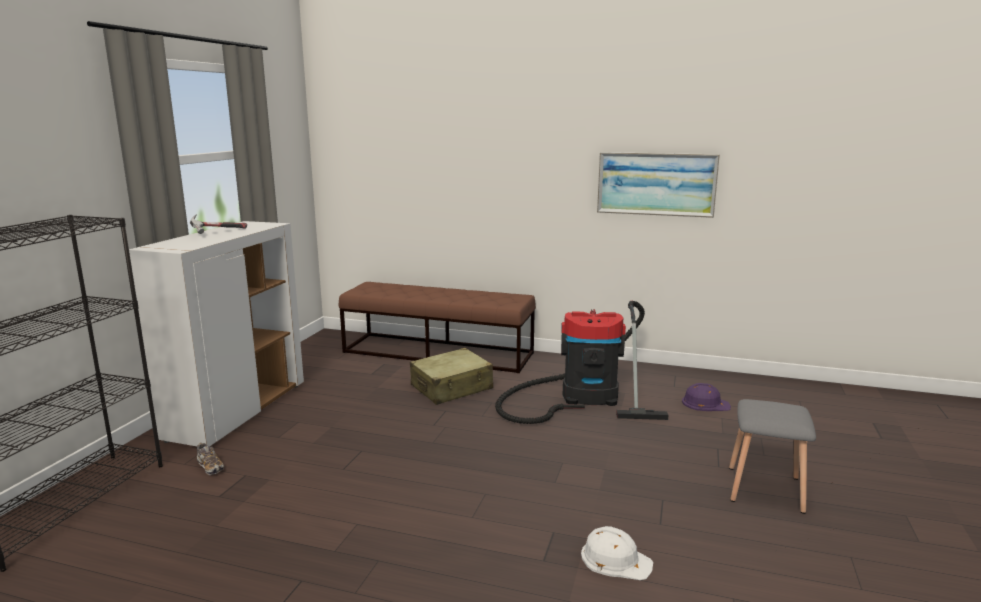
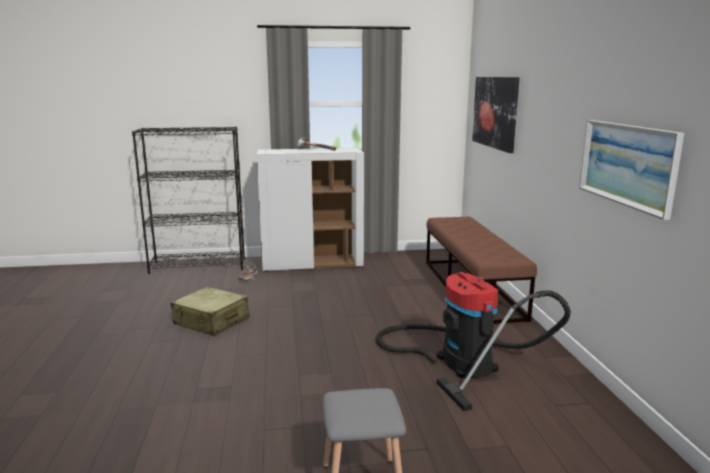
camera: 65 degrees right, 0 degrees up
beige suitcase [410,348,493,405] -> beige suitcase moved to [170,287,250,336]
white hard hat [581,526,653,580] -> none
purple hard hat [682,383,731,411] -> none
none -> picture [472,77,520,153]

